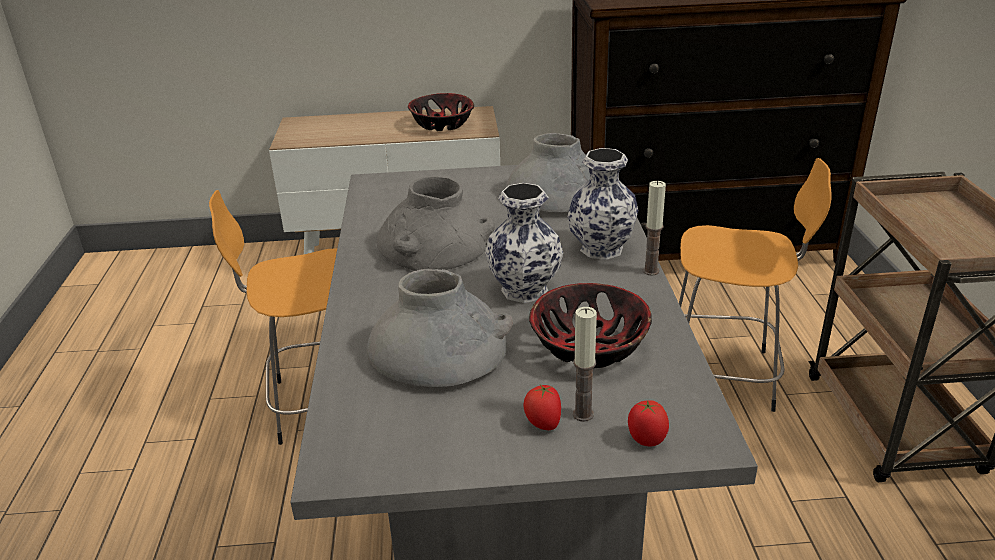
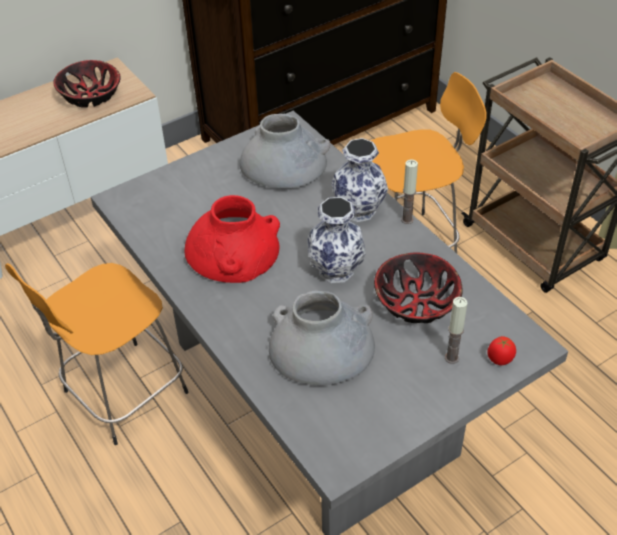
camera: 30 degrees left, 15 degrees up
grey vase [377,176,495,271] -> red vase [184,195,280,283]
tomato [523,385,561,430] -> none

